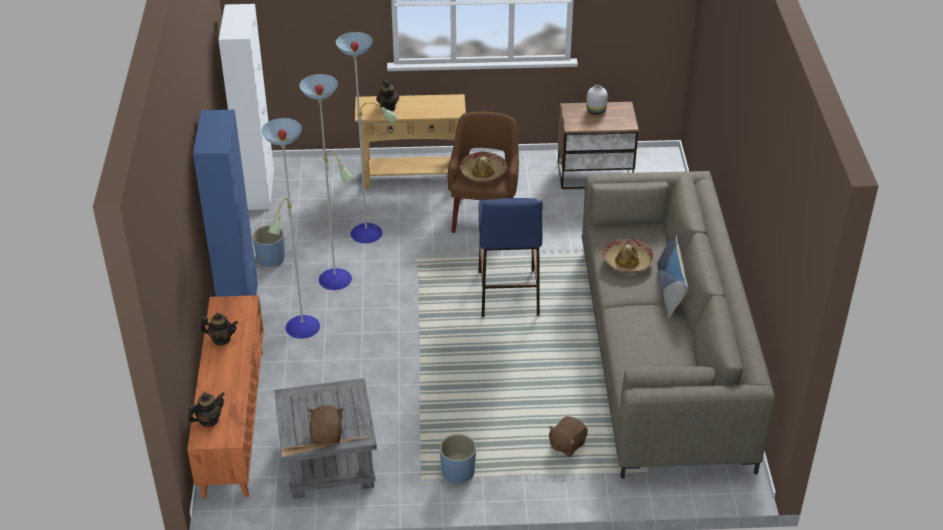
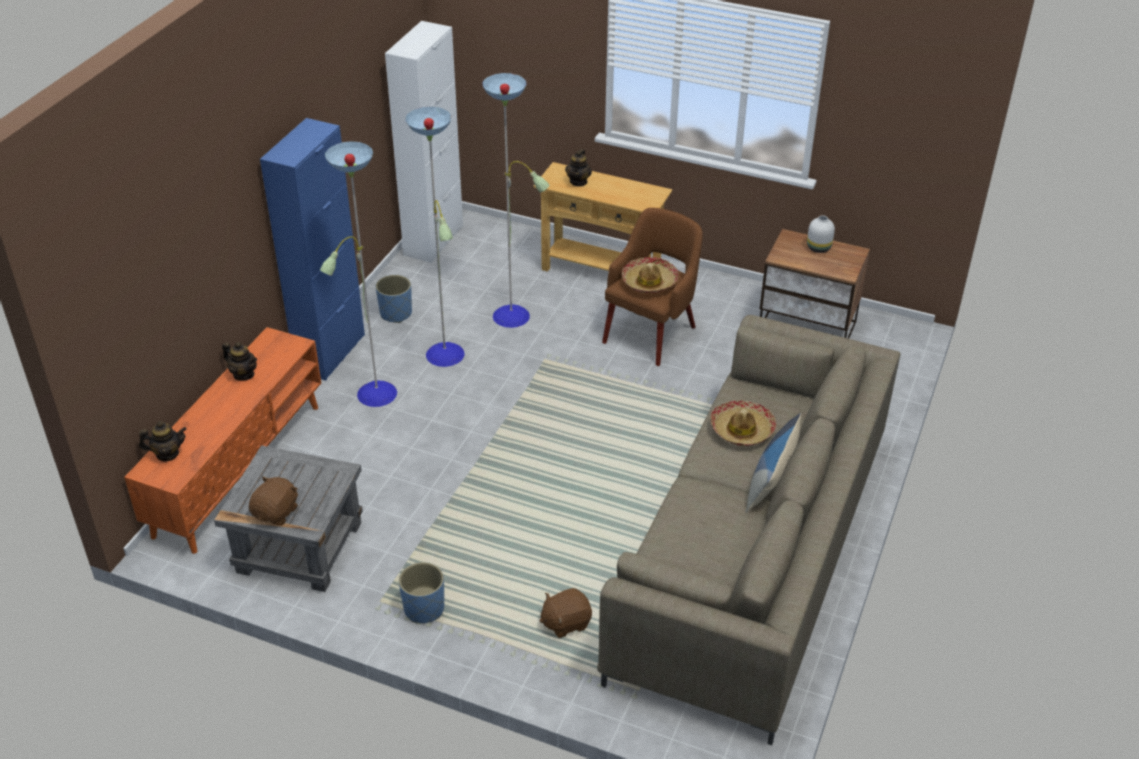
camera: 25 degrees right, 0 degrees up
blue stool [478,198,543,317] -> none

